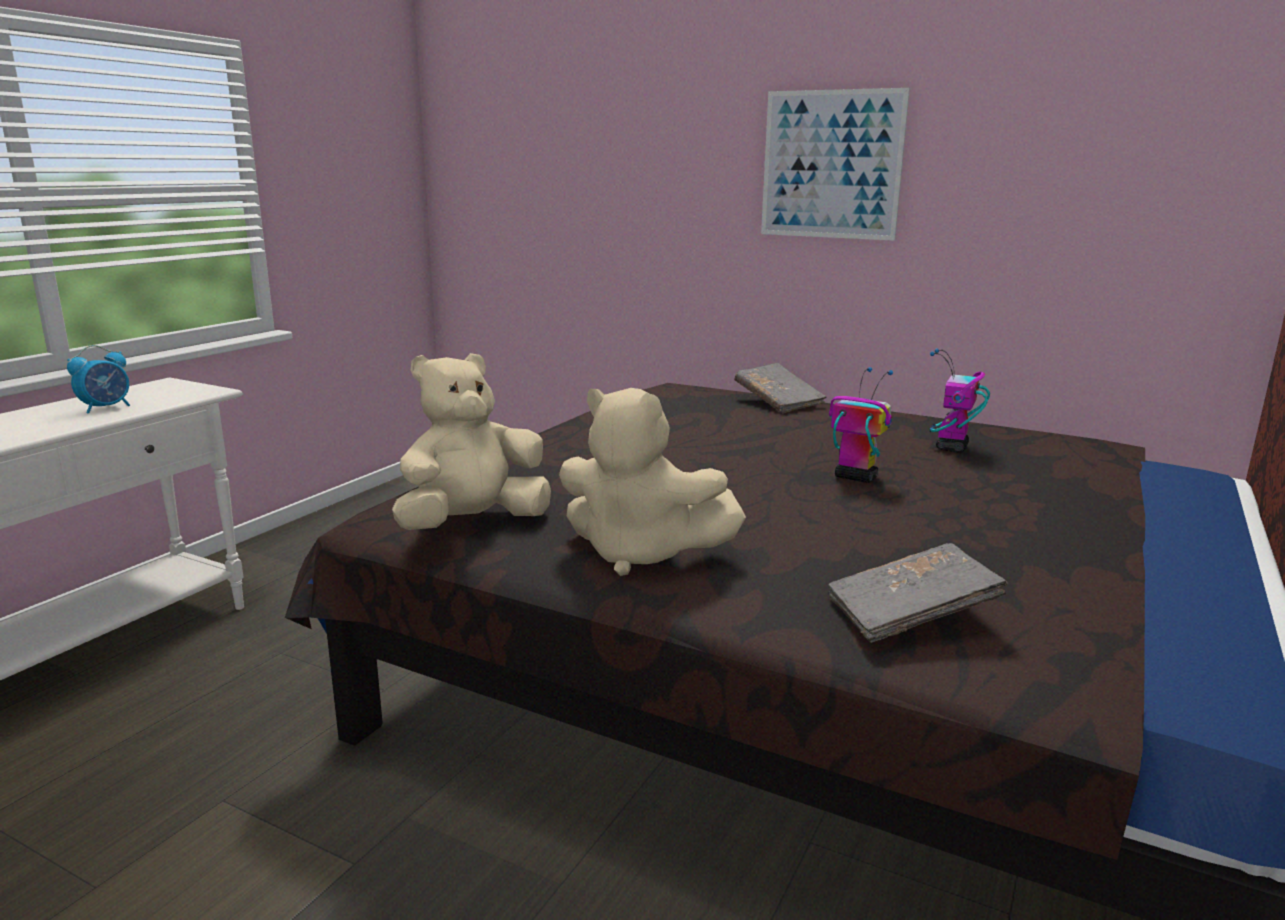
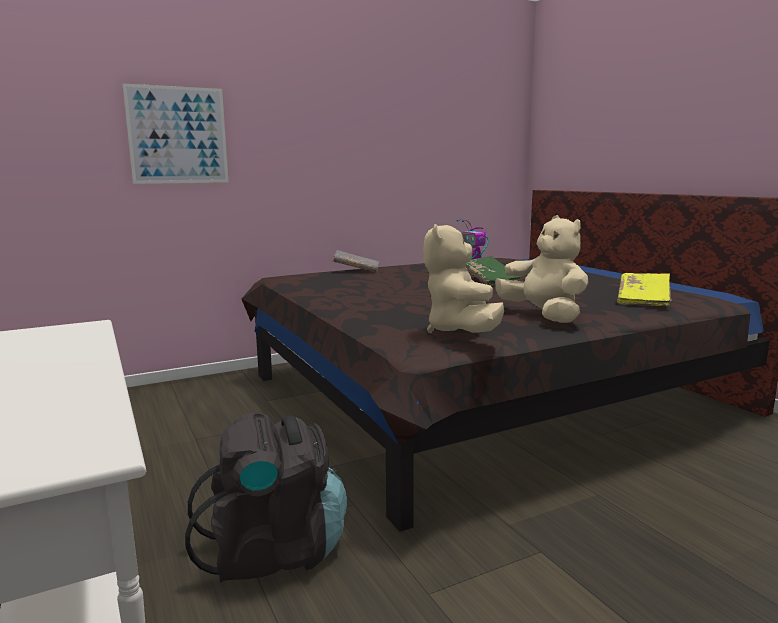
camera: 55 degrees left, 5 degrees down
alarm clock [67,345,130,414] -> none
beige plush toy [559,388,746,576] -> beige plush toy turned 90 degrees counterclockwise [495,215,588,323]
picture [761,88,910,241] -> picture moved to [123,83,229,184]
grey book [828,543,1008,643] -> yellow book [617,273,672,306]
toy robot [829,367,893,483] -> green book [466,256,521,286]
none -> black backpack [185,413,347,583]

